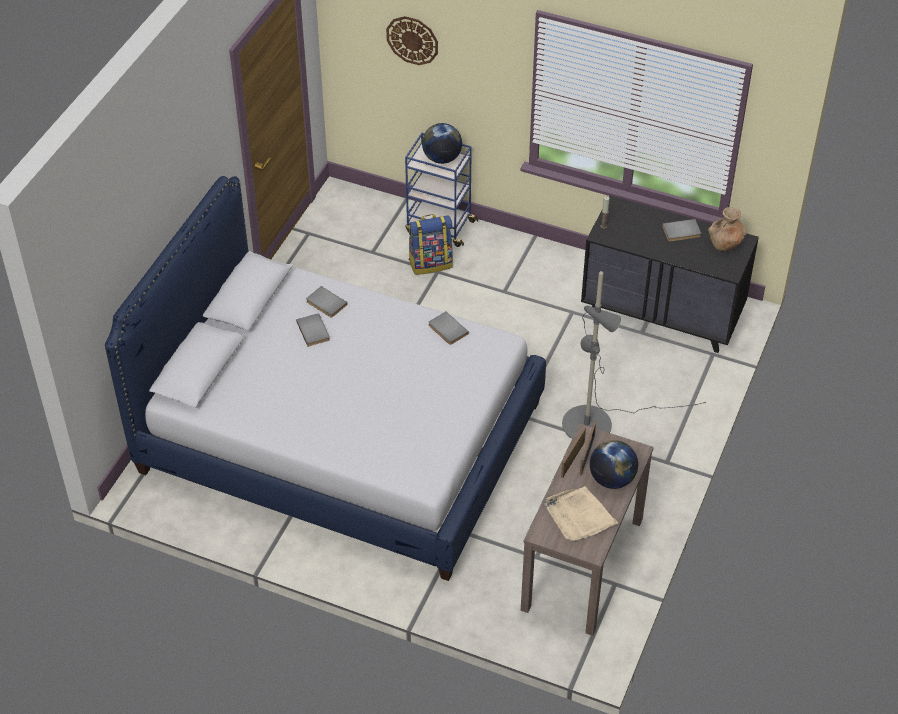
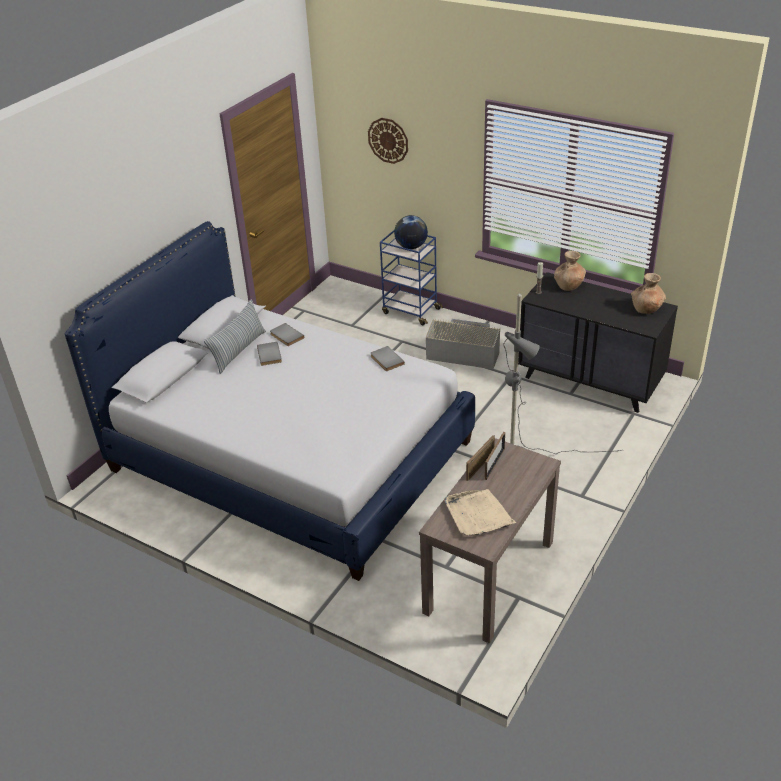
camera: 10 degrees right, 10 degrees down
backpack [409,214,453,275] -> none
globe [590,440,638,489] -> none
grey book [662,219,701,241] -> none
none -> pillow [204,299,266,374]
none -> grey storage box [426,318,500,369]
none -> brown vase [554,251,586,291]

